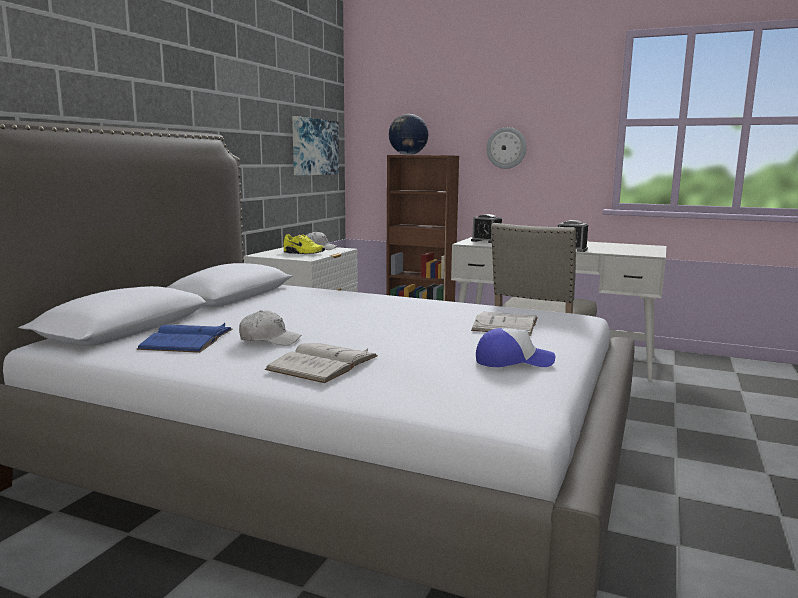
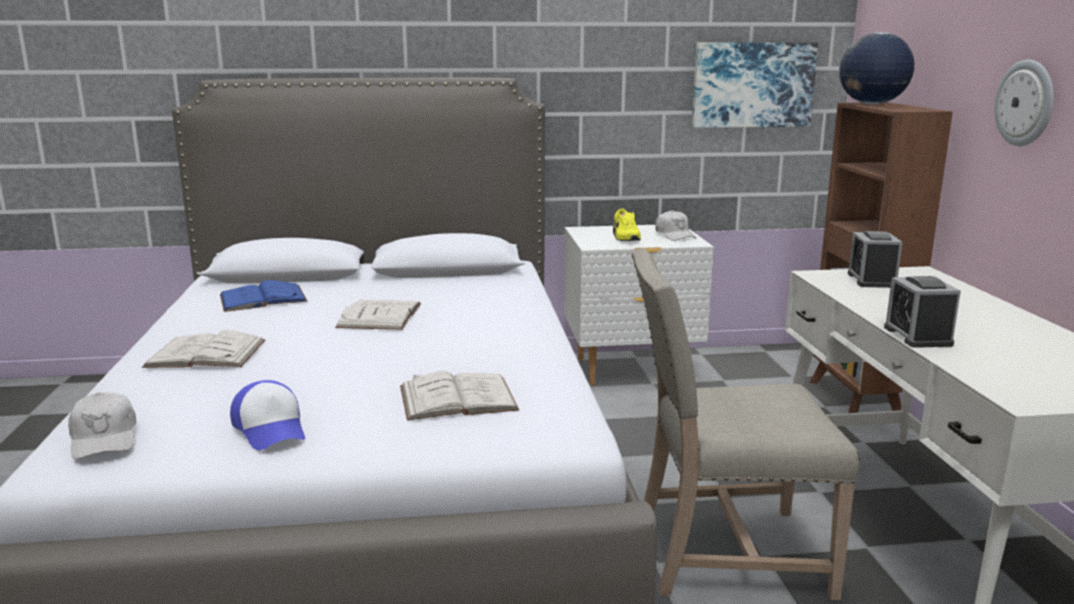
camera: 60 degrees right, 5 degrees up
white cap [239,310,301,346] -> white cap moved to [68,392,136,459]
none -> white book [335,300,421,330]

